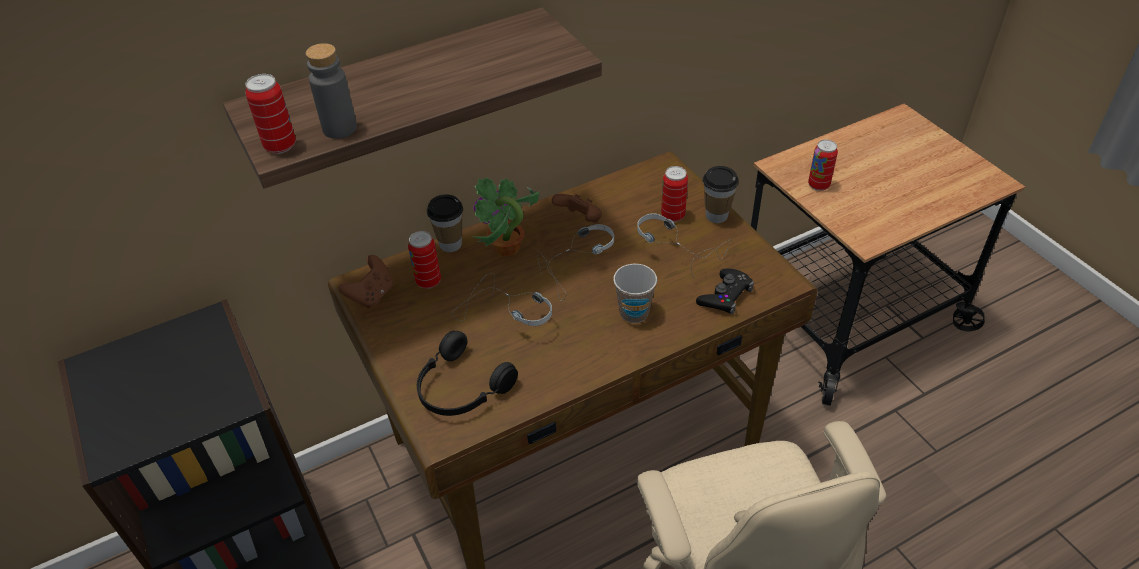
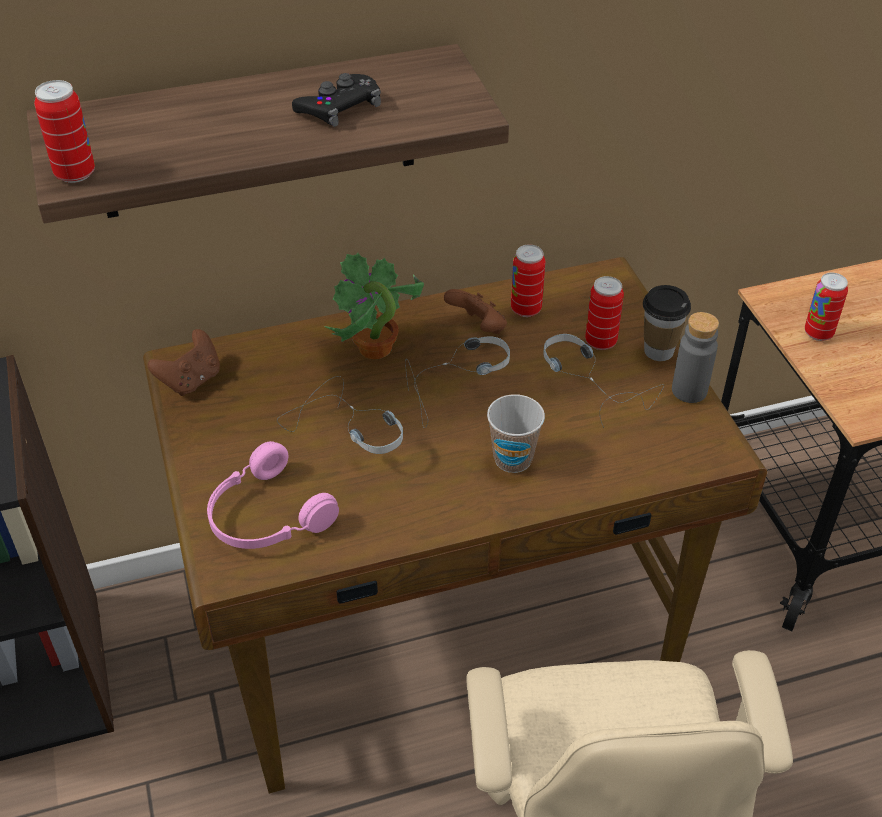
camera: 10 degrees right, 0 degrees up
grey bottle [305,43,357,139] -> grey bottle moved to [672,312,719,403]
can [408,231,441,289] -> can moved to [511,245,545,317]
black headphones [417,331,518,416] -> pink headphones [207,441,339,549]
cup [427,194,463,252] -> none
black game controller [696,269,754,315] -> black game controller moved to [292,73,381,127]

